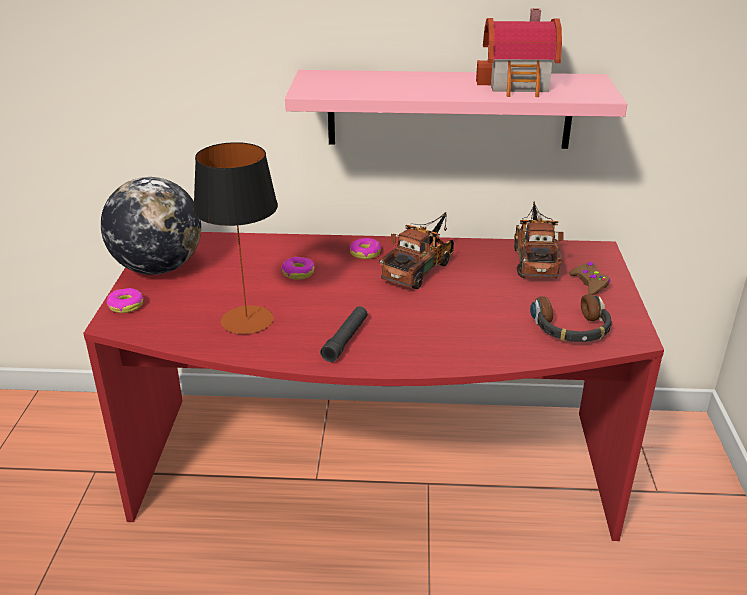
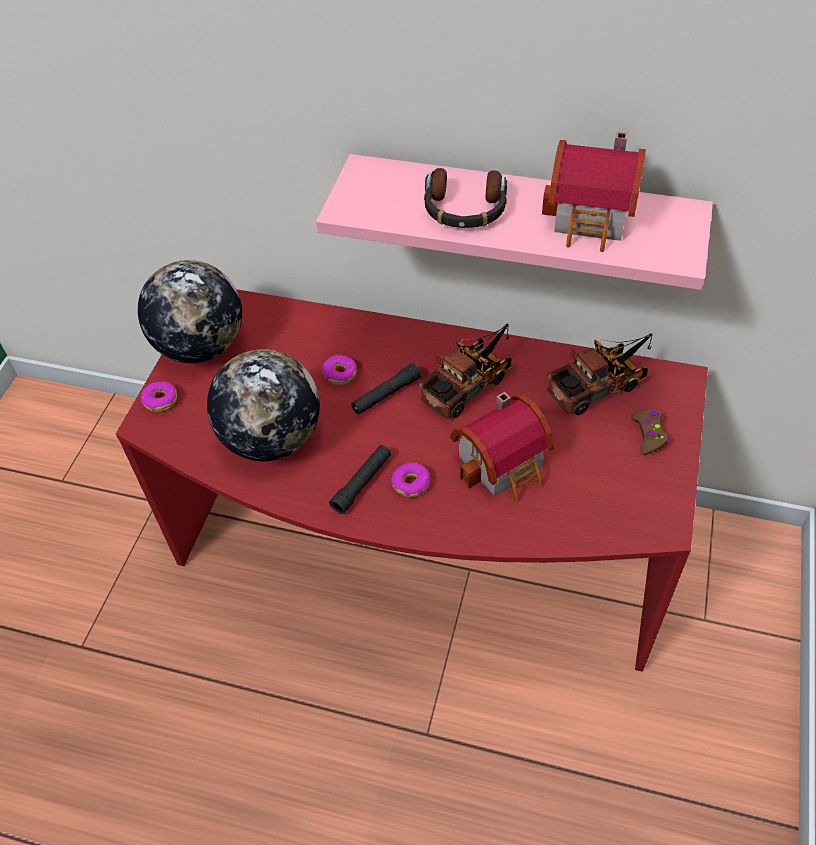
camera: 15 degrees right, 20 degrees up
table lamp [193,142,278,334] -> globe [207,349,320,461]
donut [350,238,381,259] -> donut moved to [392,463,430,497]
toy truck [514,201,563,278] -> toy truck turned 45 degrees clockwise [547,333,652,415]
headphones [530,294,612,342] -> headphones moved to [424,168,507,228]
none -> black flashlight [351,363,421,415]
none -> toy house [450,392,554,502]

